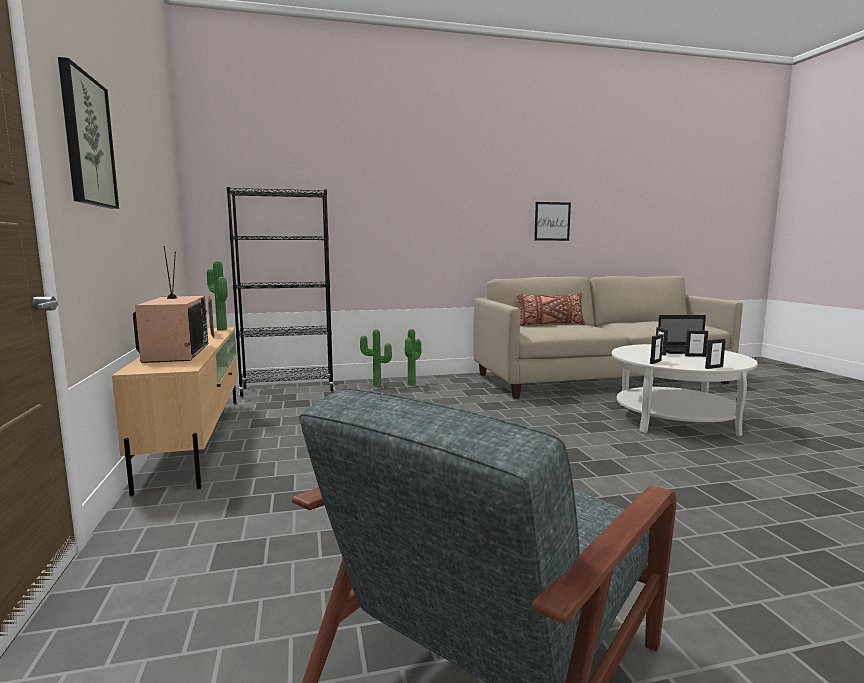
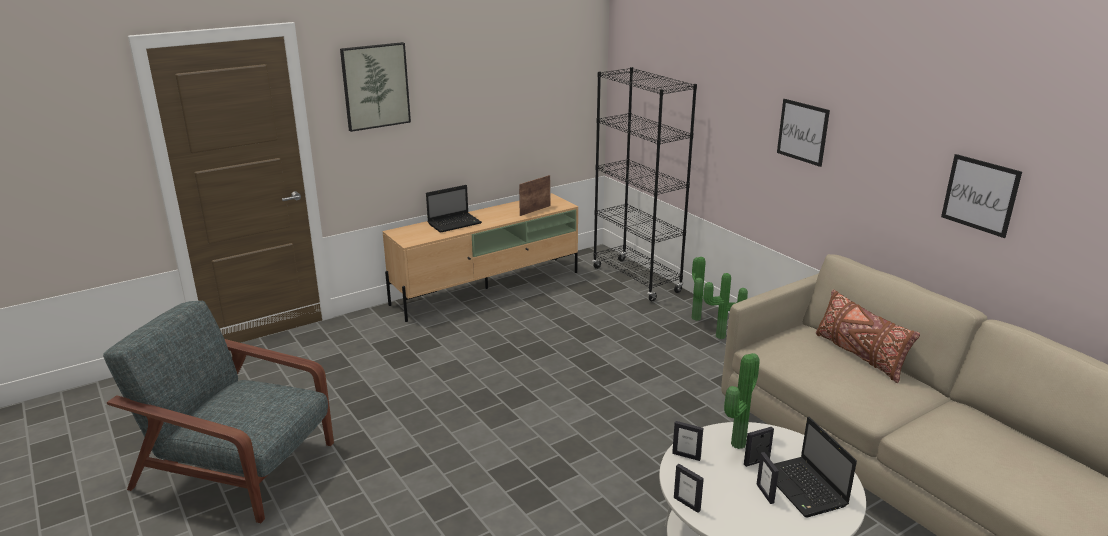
camera: 70 degrees right, 15 degrees up
television [133,246,208,363] -> laptop [426,185,482,233]
potted plant [207,261,228,330] -> potted plant moved to [724,353,760,449]
none -> picture [777,99,830,167]

